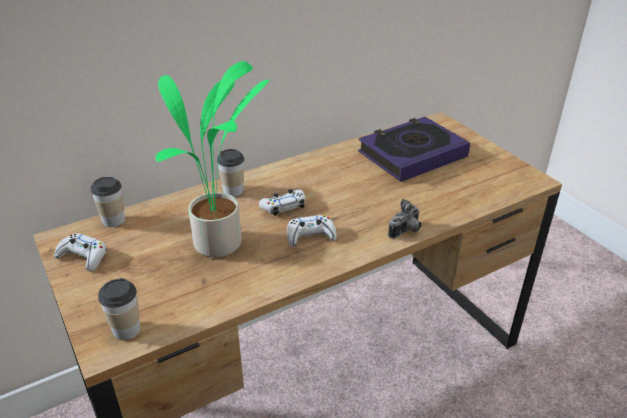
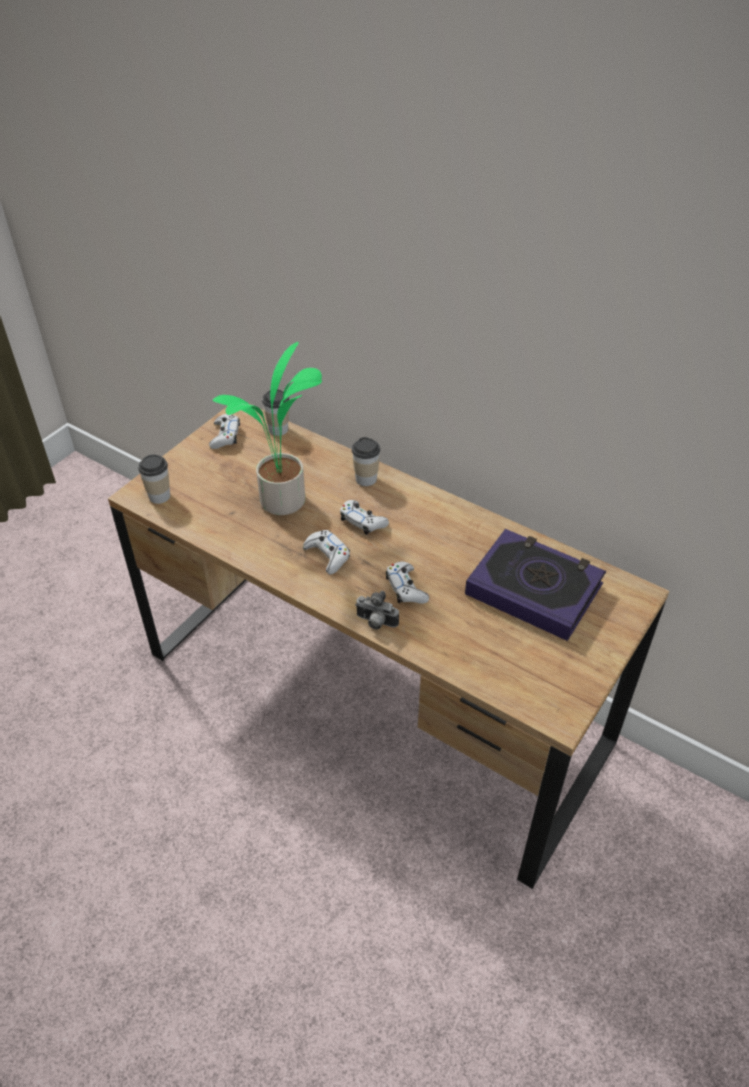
camera: 65 degrees right, 10 degrees up
none -> white game controller [386,561,429,604]

